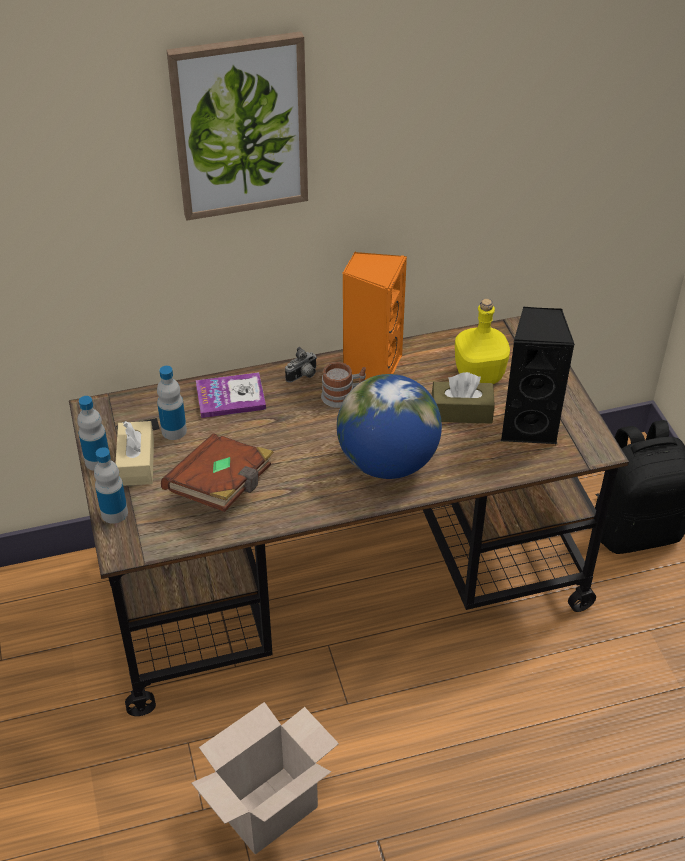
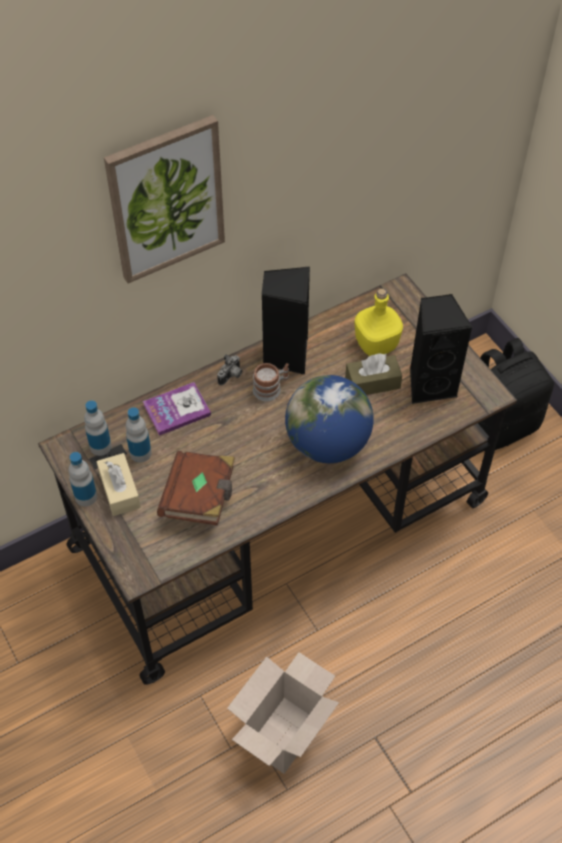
camera: 15 degrees left, 10 degrees up
bottle [94,447,128,524] -> bottle moved to [84,401,112,456]
orange speaker [343,252,407,380] -> black speaker [262,267,310,375]

